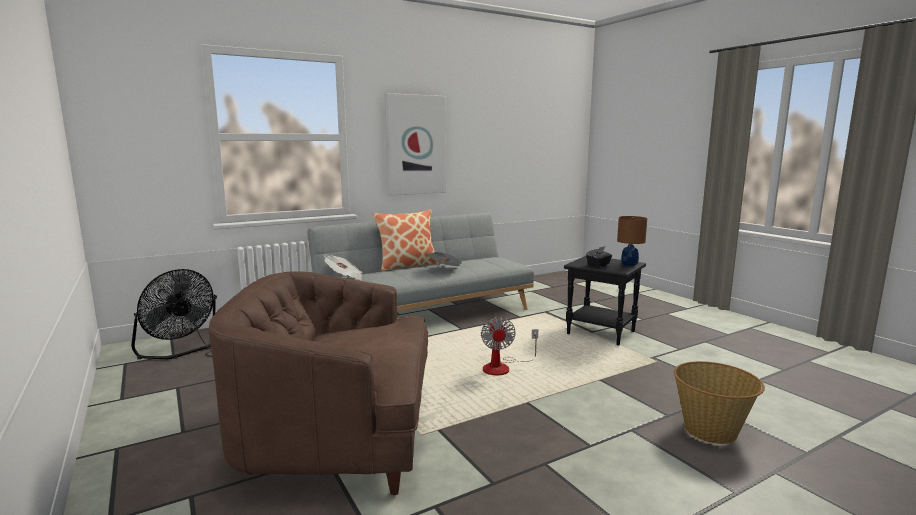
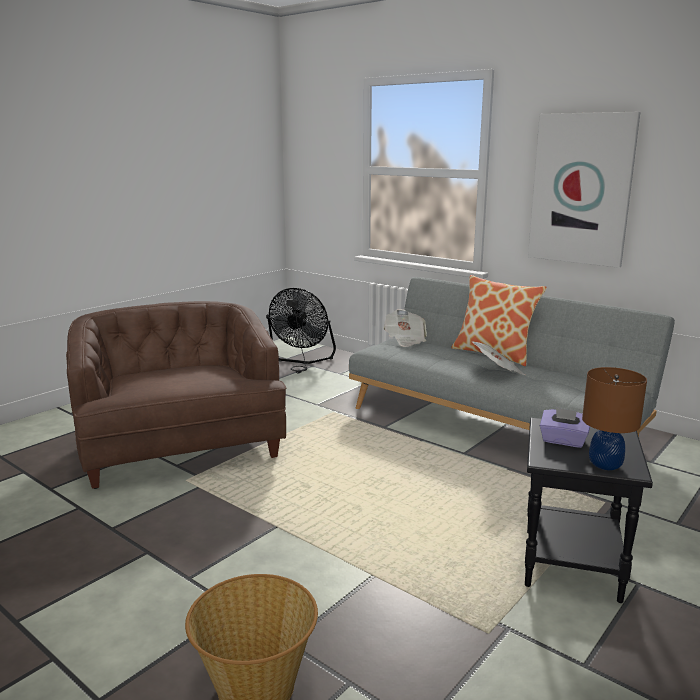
camera: 70 degrees right, 5 degrees up
fan [481,317,538,376] -> none
black tissue box [586,246,612,268] -> purple tissue box [540,407,590,448]

